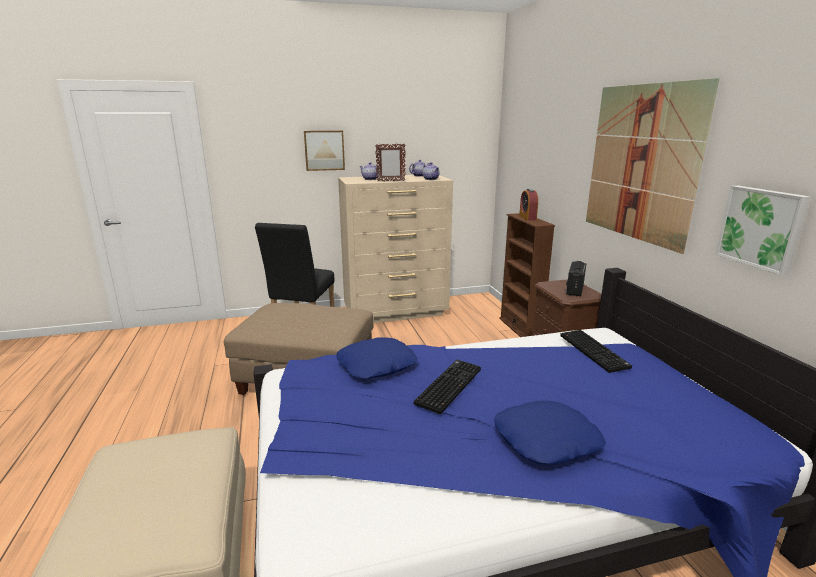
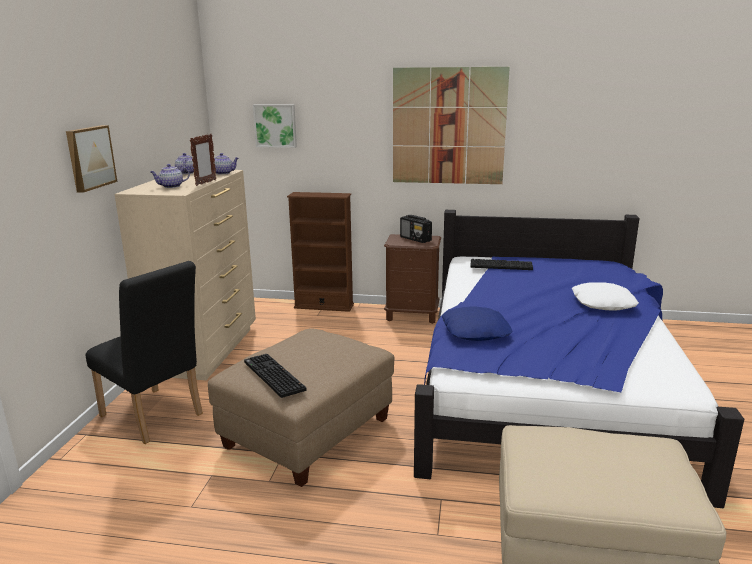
camera: 65 degrees left, 0 degrees up
keyboard [414,360,481,414] -> keyboard moved to [244,354,307,398]
blue pillow [494,401,606,464] -> white pillow [572,282,639,311]
alarm clock [519,189,538,221] -> none
picture [715,186,810,275] -> picture moved to [253,104,297,148]

